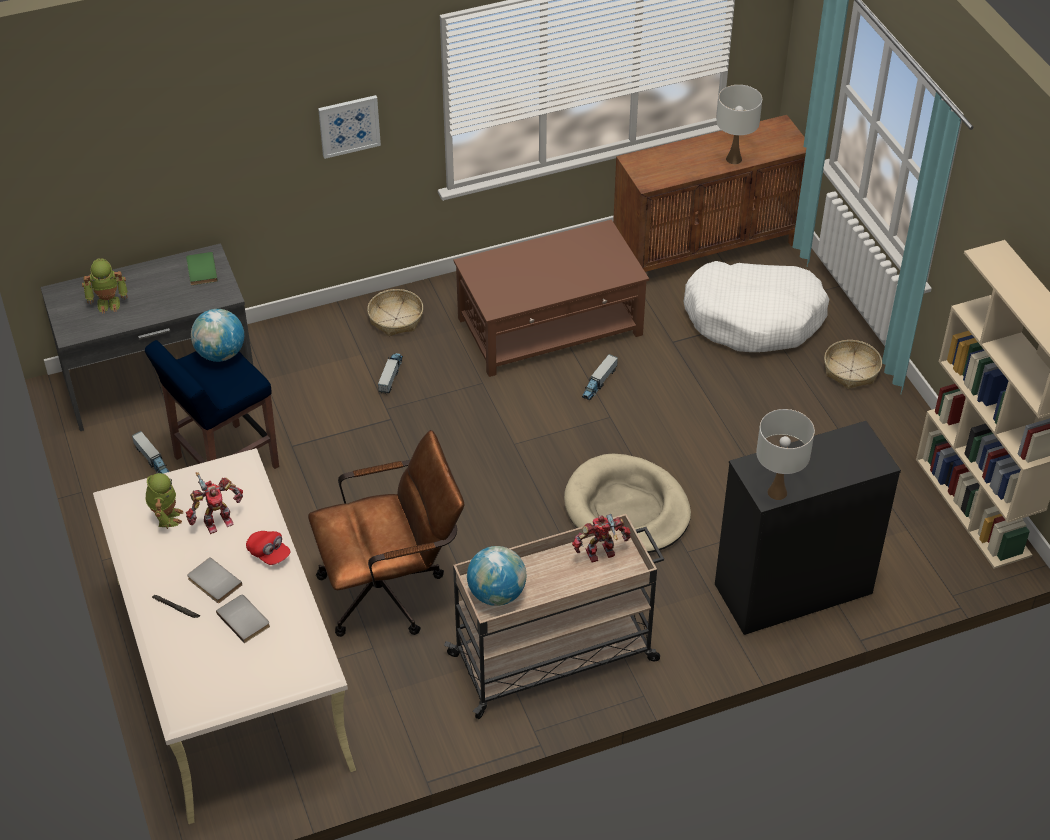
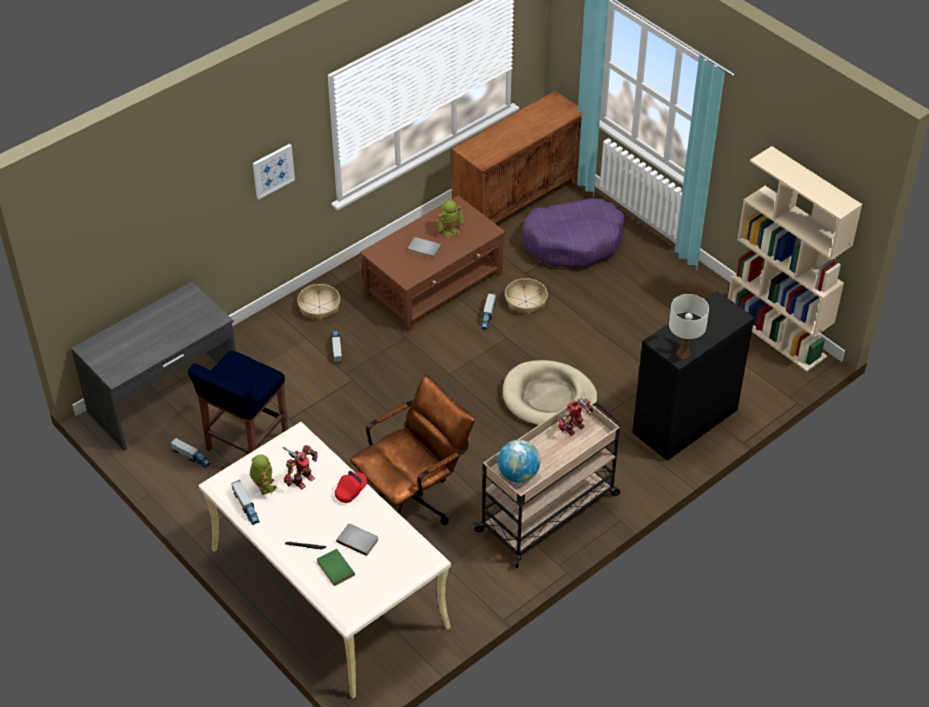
camera: 20 degrees left, 0 degrees up
toy robot [82,258,128,314] -> toy robot moved to [436,199,464,238]
green book [186,252,218,285] -> green book moved to [317,549,355,586]
grey book [187,557,242,603] -> grey book moved to [407,237,442,259]
globe [191,309,244,362] -> none
red cap [246,531,291,565] -> red cap turned 75 degrees counterclockwise [335,471,367,503]
white dog bed [683,261,829,352] -> purple dog bed [521,198,625,269]
white table lamp [716,85,762,164] -> none
basket [824,340,882,389] -> basket moved to [505,278,548,315]
none -> toy truck [231,480,260,525]

